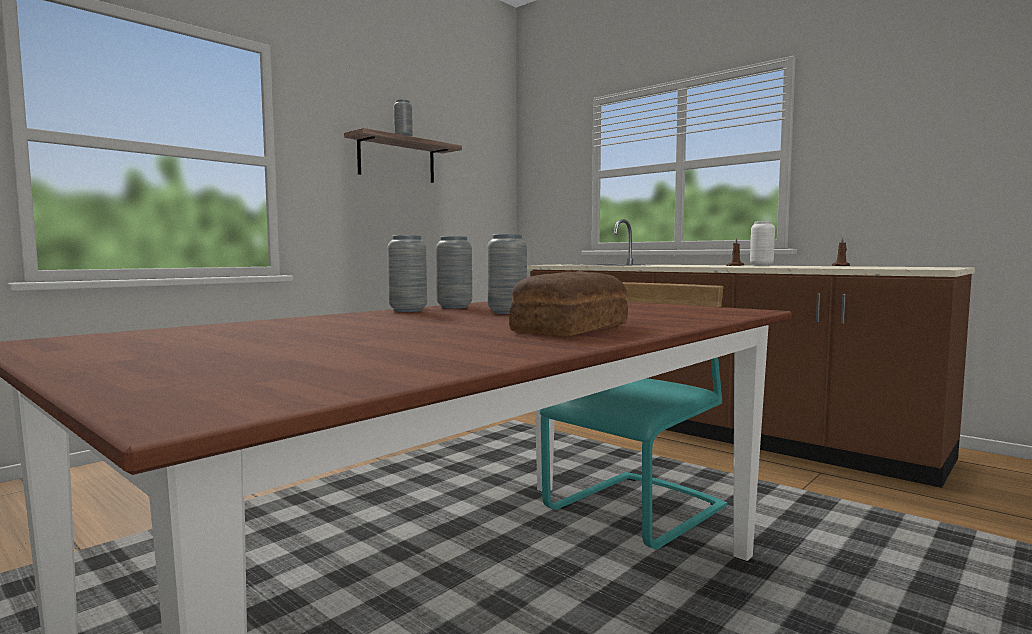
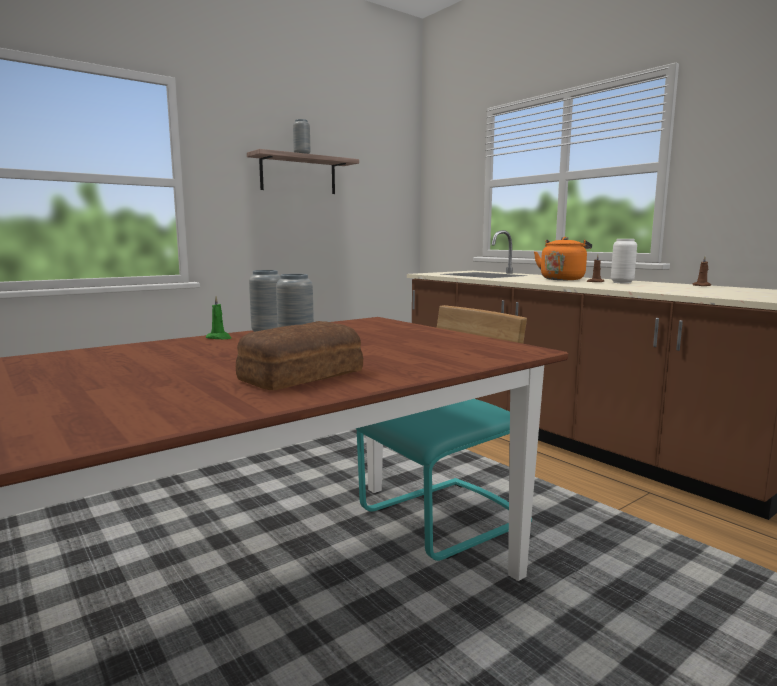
camera: 10 degrees right, 5 degrees up
grey vase [388,235,427,312] -> green candle [206,296,231,339]
none -> orange kettle [534,237,592,280]

